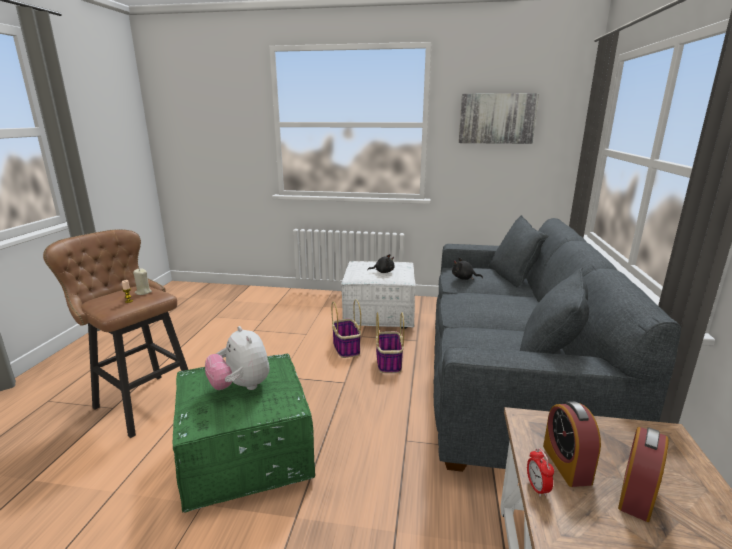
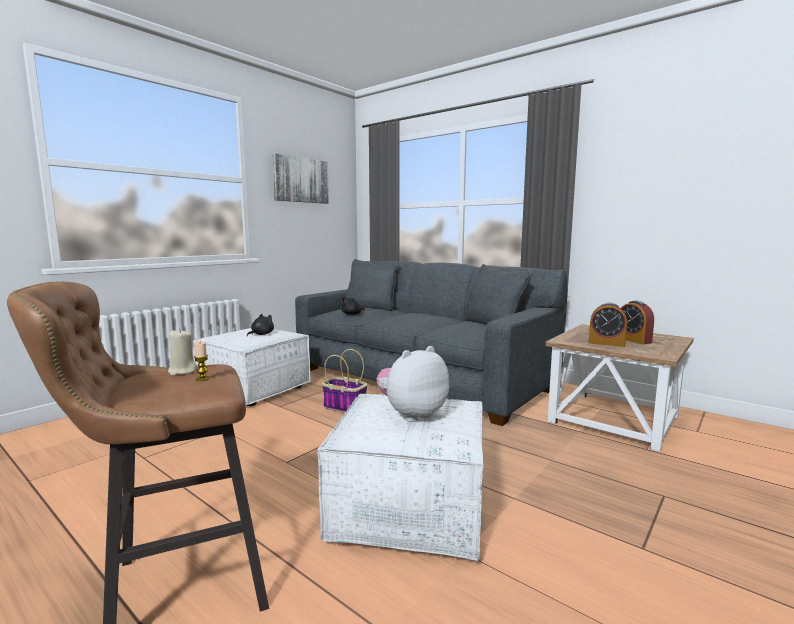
camera: 60 degrees left, 10 degrees down
green ottoman [173,354,315,513] -> white ottoman [317,394,484,561]
plush toy [205,326,269,390] -> plush toy turned 150 degrees clockwise [376,346,450,422]
basket [331,299,361,358] -> none
alarm clock [527,448,554,497] -> none

